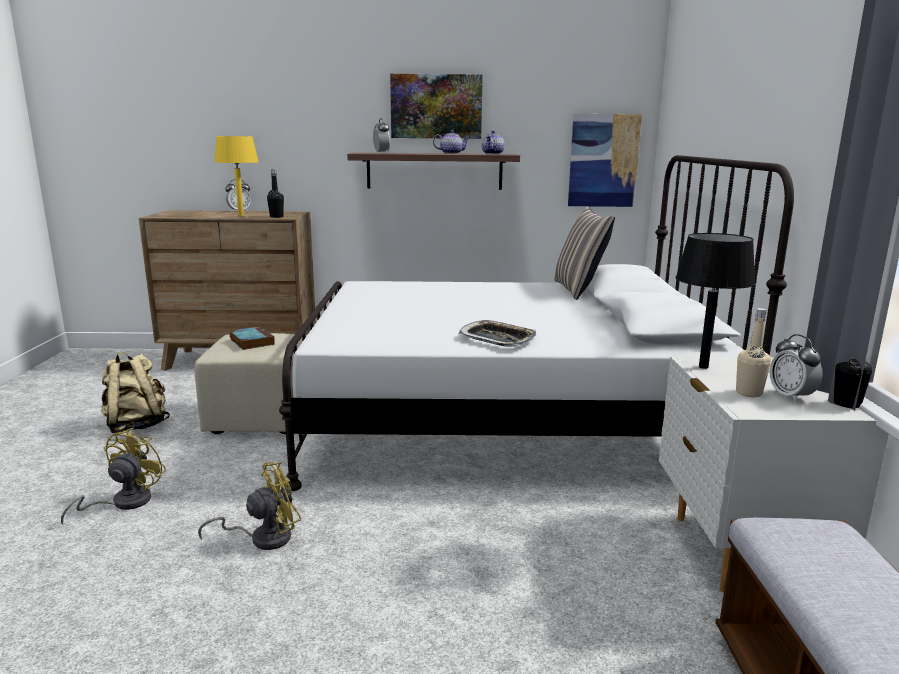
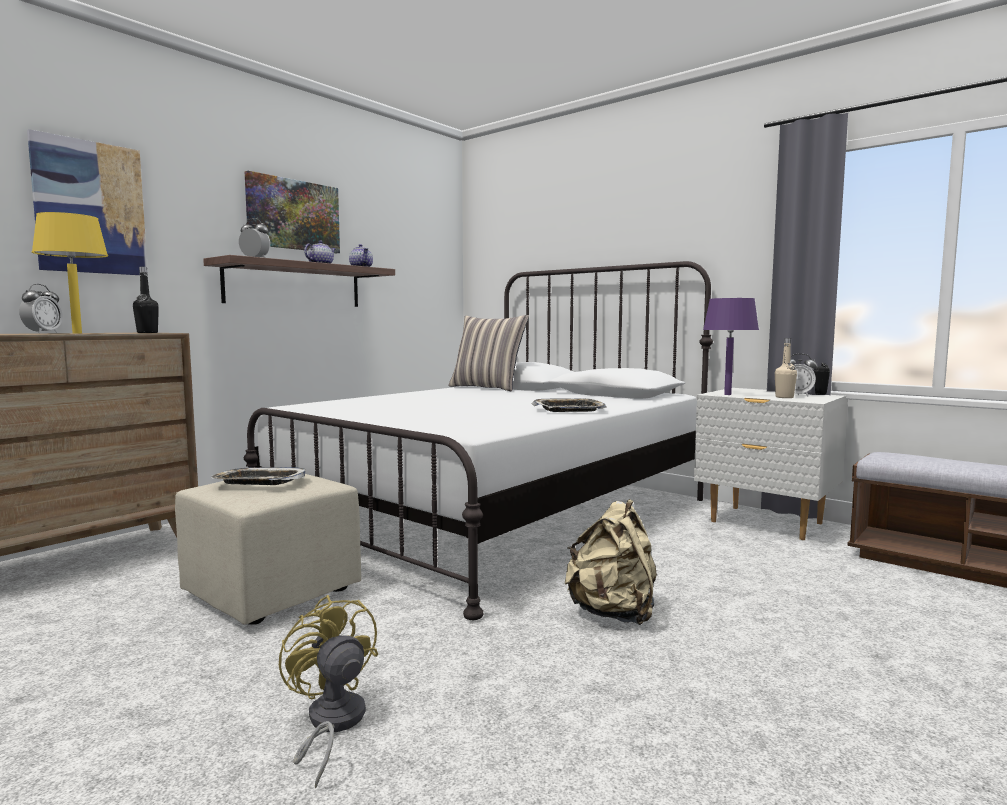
camera: 50 degrees left, 10 degrees down
beige backpack [101,352,170,433] -> beige backpack moved to [565,499,657,625]
yellow fan [198,462,301,550] -> none
book [230,326,275,350] -> tray [211,467,306,485]
picture [568,114,642,207] -> picture moved to [27,129,148,275]
black table lamp [676,233,755,369] -> purple table lamp [703,298,759,395]

